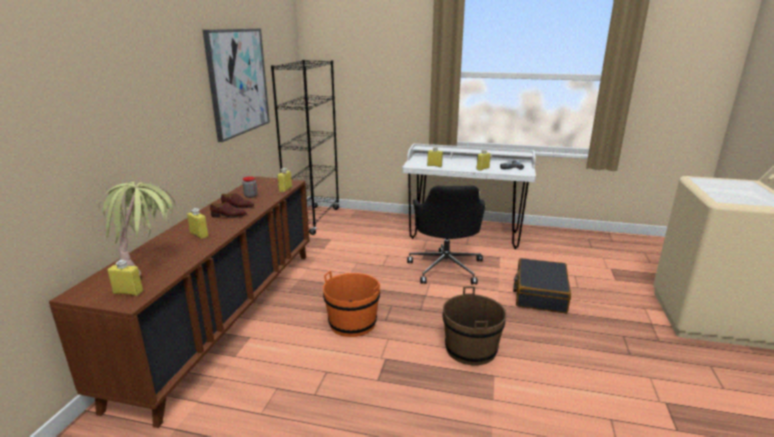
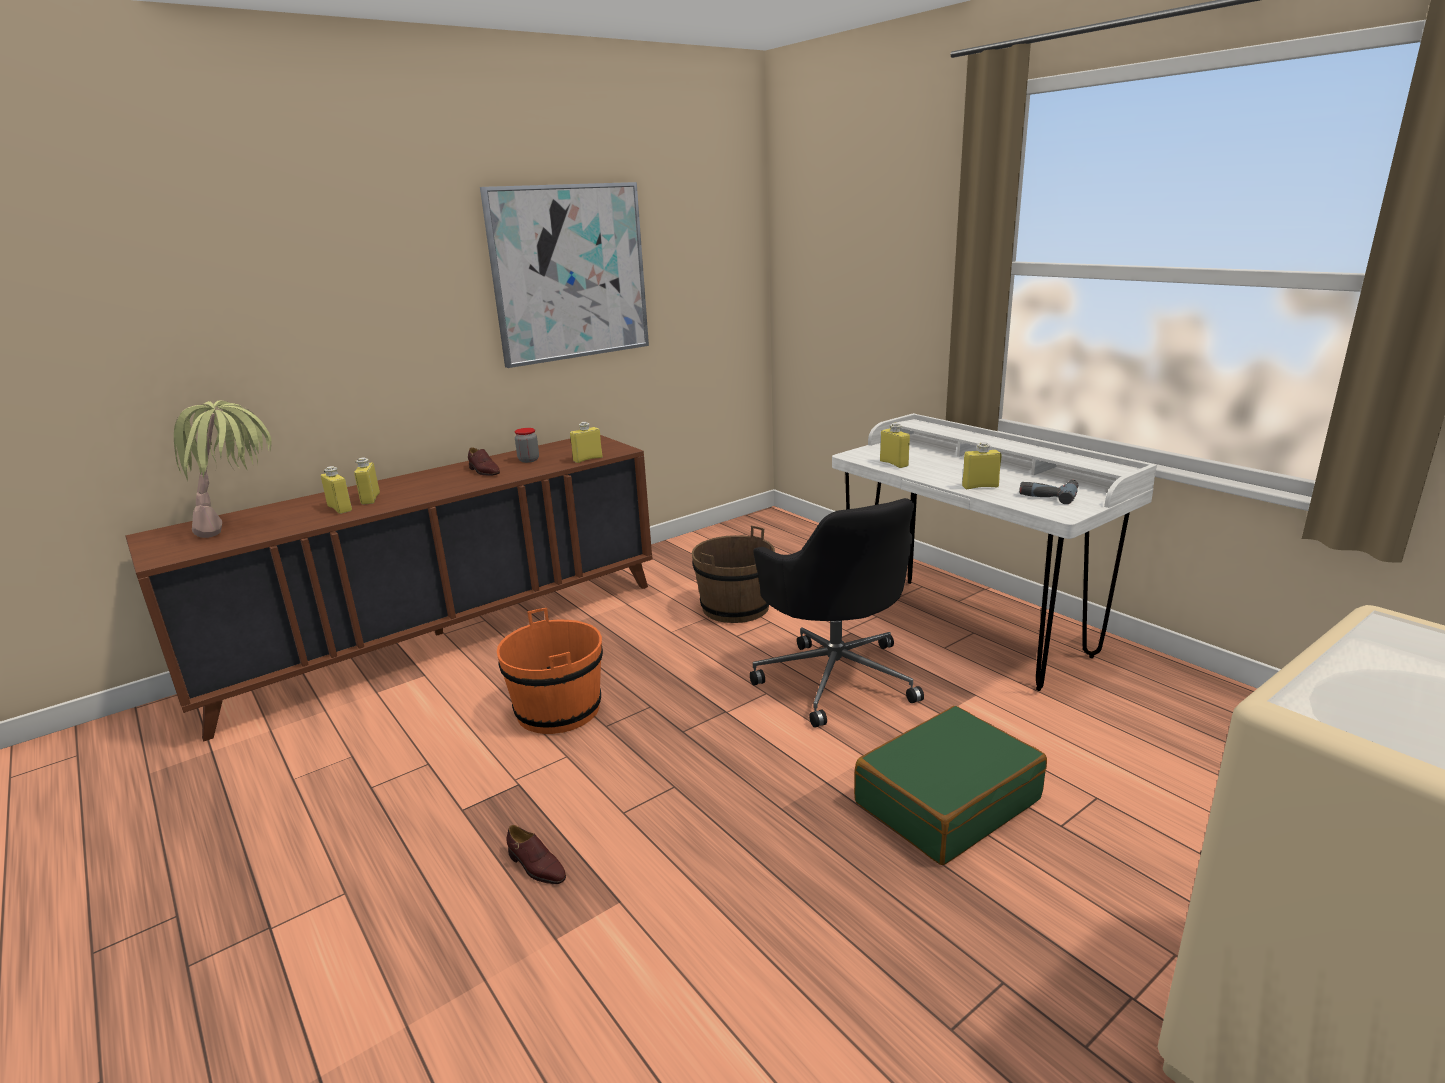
camera: 40 degrees right, 0 degrees up
yellow bottle [108,260,143,296] -> yellow bottle moved to [321,466,352,514]
brown shoe [210,202,247,218] -> brown shoe moved to [506,825,566,884]
black bookcase [271,60,340,235] -> none
black office chair [407,186,485,285] -> black office chair turned 60 degrees counterclockwise [750,498,924,728]
brown bucket [442,286,506,366] -> brown bucket moved to [692,526,775,623]
black suitcase [513,258,571,313] -> green suitcase [854,706,1047,865]

